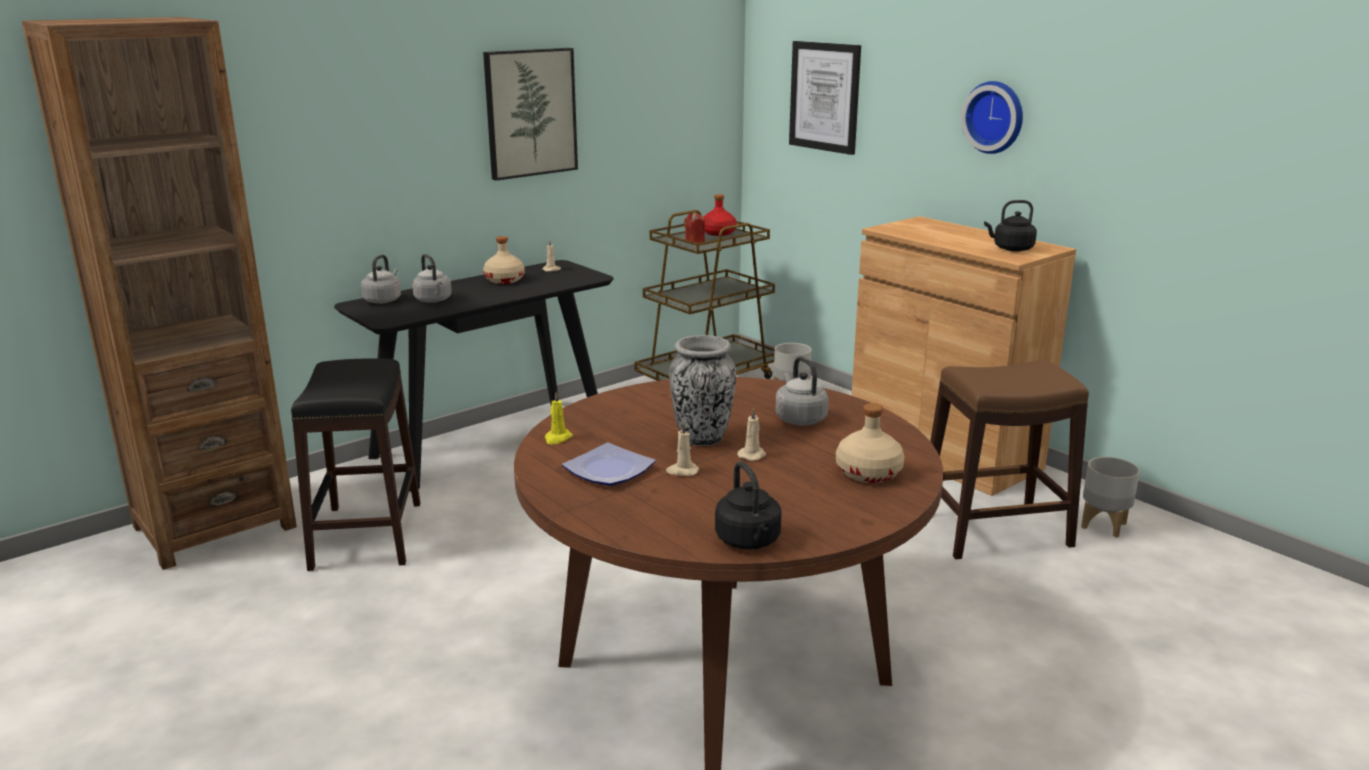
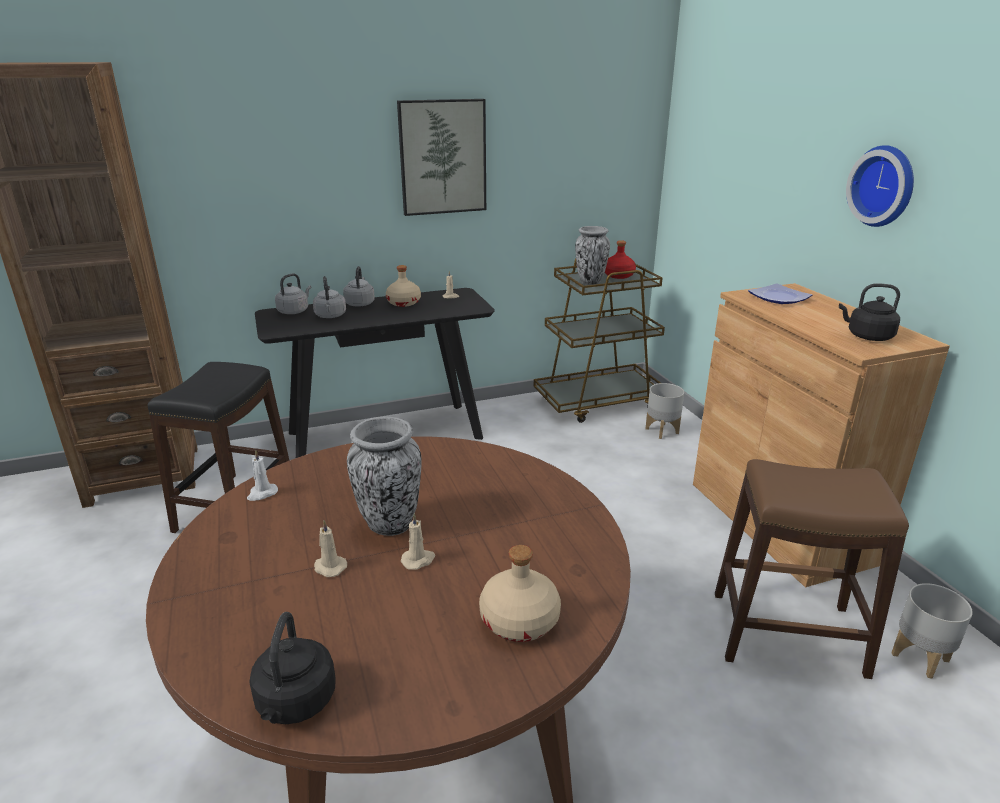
camera: 20 degrees right, 5 degrees up
yellow candle [545,392,573,444] -> white candle [247,450,278,501]
plate [562,443,656,486] -> plate moved to [748,283,812,304]
red candle [684,213,705,243] -> vase [575,226,610,285]
grey kettle [775,357,828,425] -> grey kettle moved to [343,266,375,307]
picture [789,41,861,155] -> none

